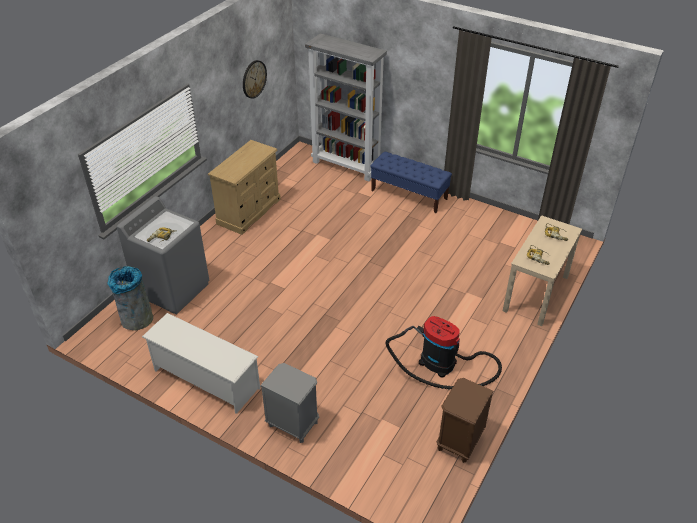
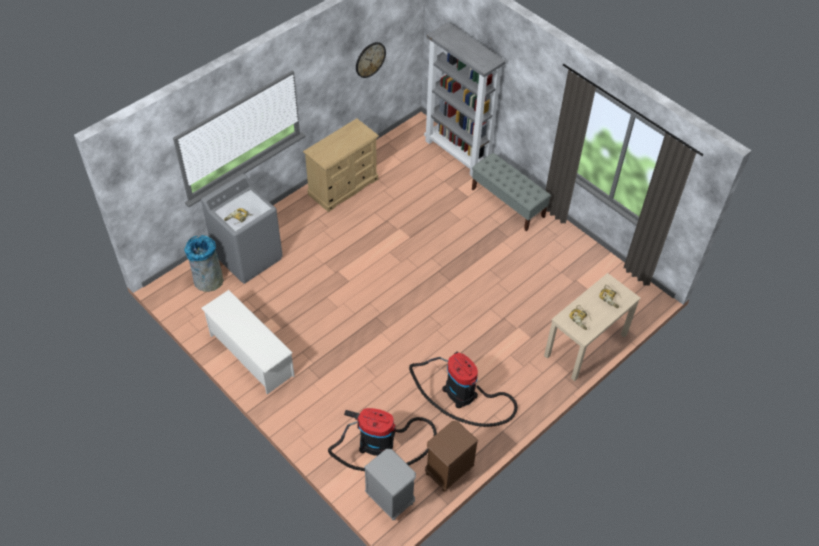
camera: 15 degrees right, 10 degrees up
grey nightstand [260,363,319,443] -> grey nightstand moved to [364,449,416,520]
blue bench [370,151,452,213] -> grey bench [472,153,551,231]
none -> vacuum cleaner [328,408,437,471]

